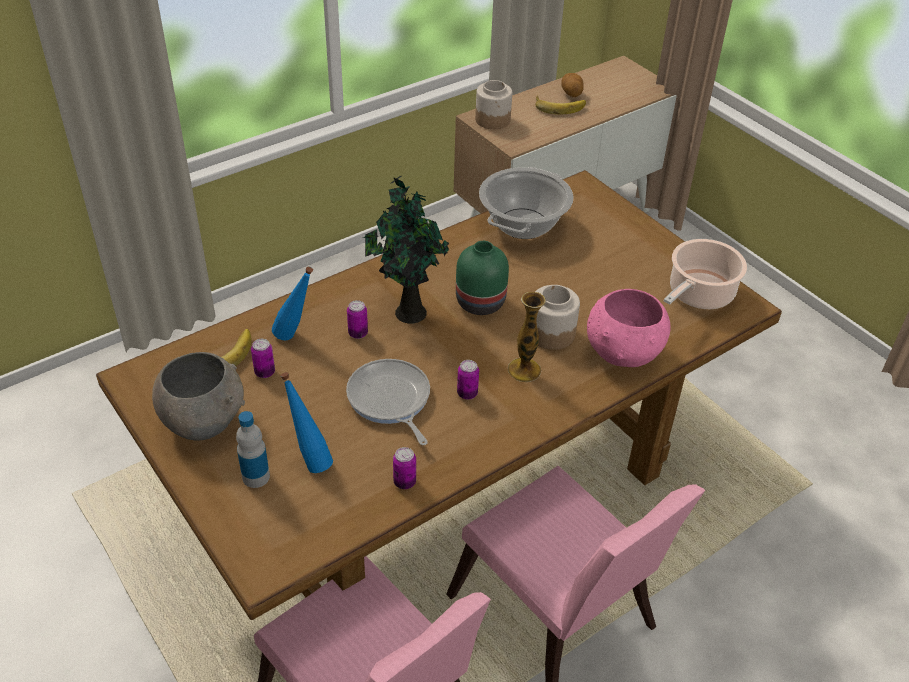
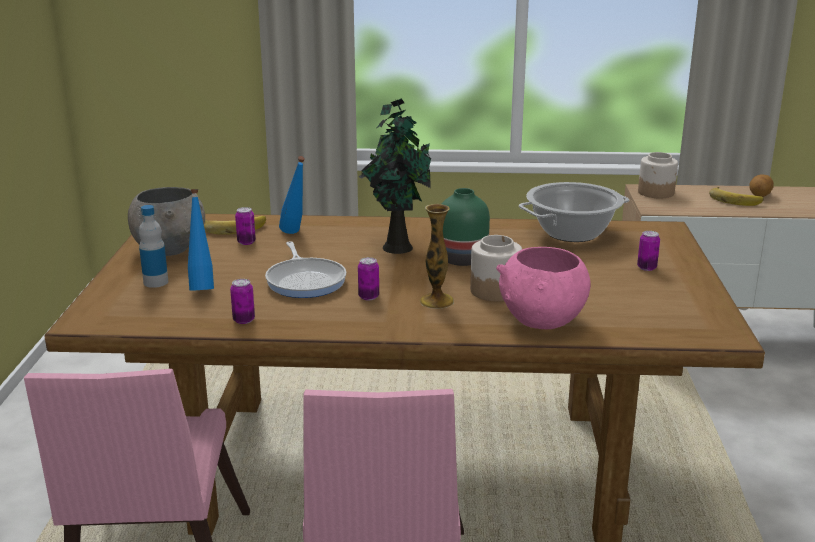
camera: 40 degrees right, 20 degrees down
frying pan [346,359,430,446] -> frying pan turned 150 degrees clockwise [265,241,346,298]
can [347,300,368,339] -> can moved to [637,231,660,271]
cooking pot [664,239,747,309] -> none

